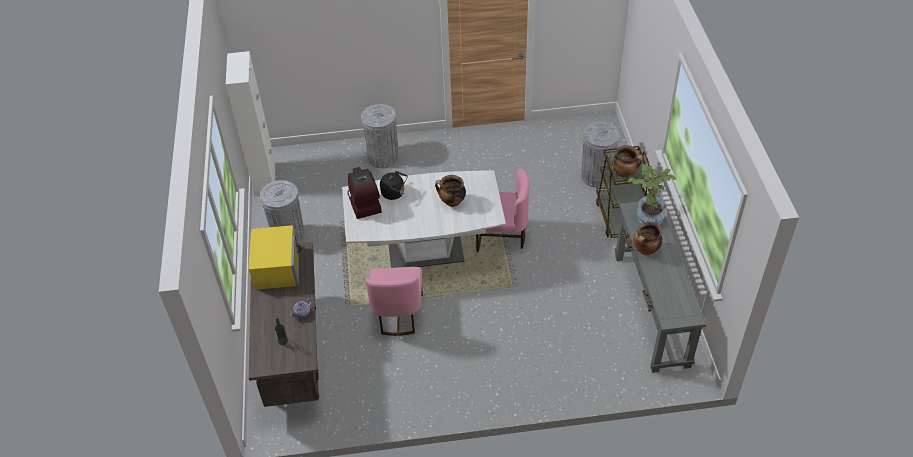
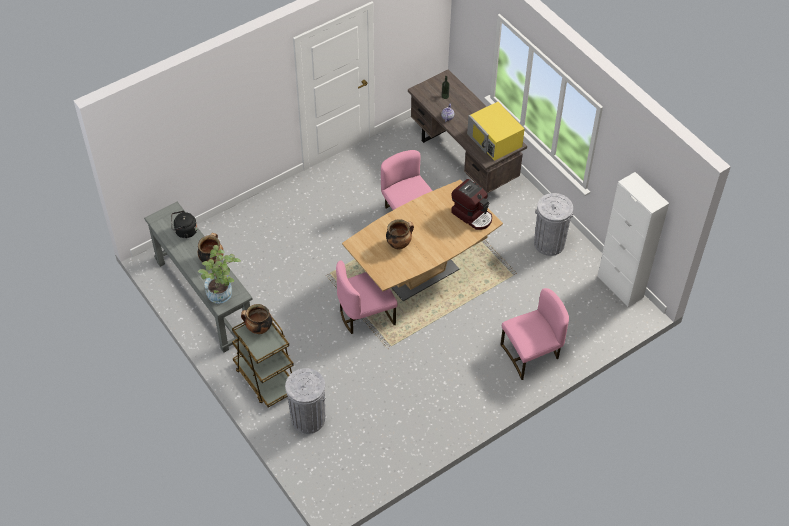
camera: 150 degrees right, 5 degrees up
white dining table [342,170,506,268] -> brown dining table [342,180,503,301]
grey trash can [361,104,398,168] -> pink chair [501,288,569,380]
black kettle [380,171,408,200] -> black kettle moved to [171,211,197,238]

